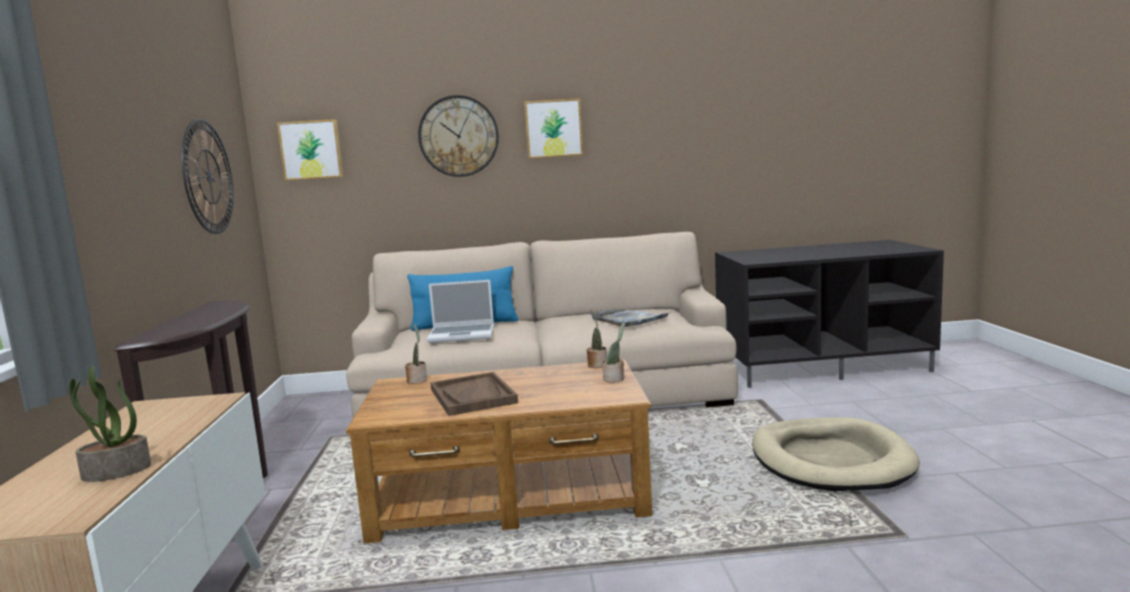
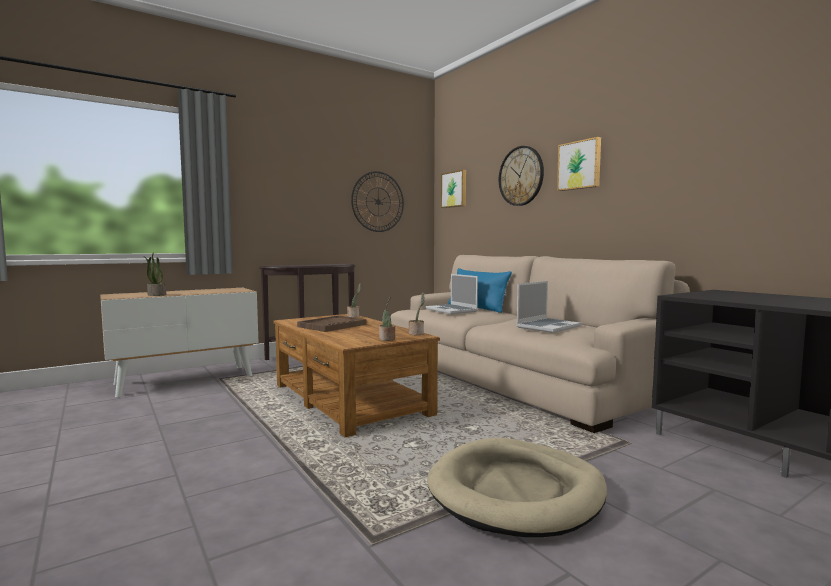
camera: 60 degrees right, 5 degrees down
grey tray [590,309,668,327] -> laptop [516,281,581,333]

